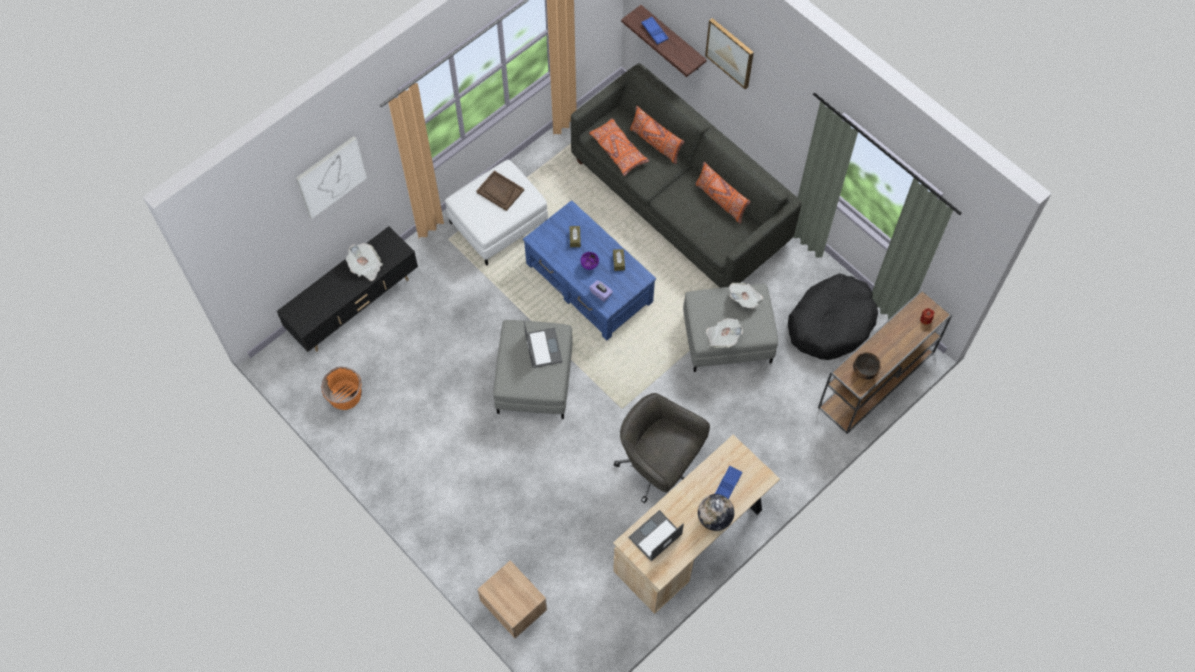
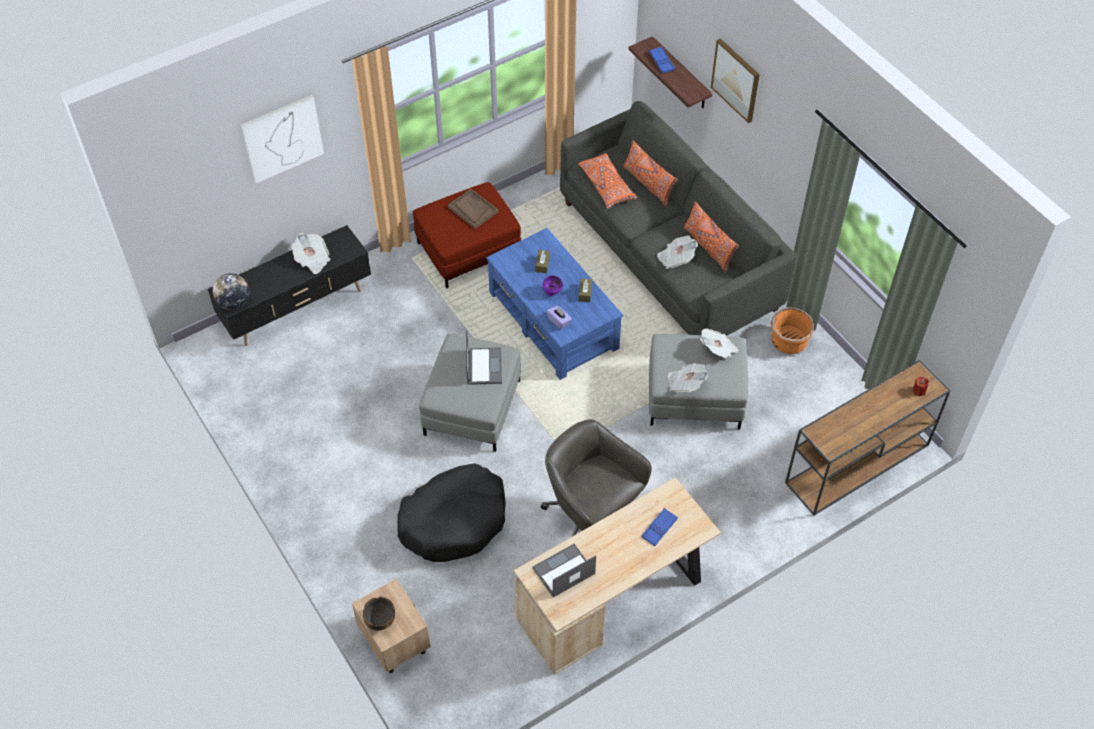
camera: 10 degrees right, 10 degrees down
orange planter [321,367,362,410] -> orange planter moved to [771,307,814,354]
white ottoman [445,160,548,266] -> red ottoman [413,182,521,289]
globe [698,494,734,531] -> globe moved to [212,273,250,310]
black dog bed [788,274,878,360] -> black dog bed moved to [397,463,506,562]
bowl [853,352,881,380] -> bowl moved to [363,596,395,631]
none -> newspaper [657,235,698,269]

